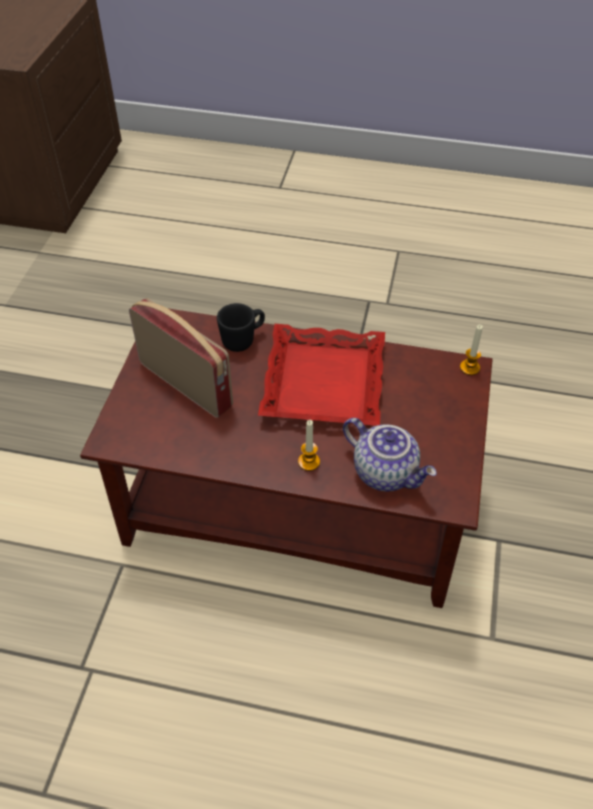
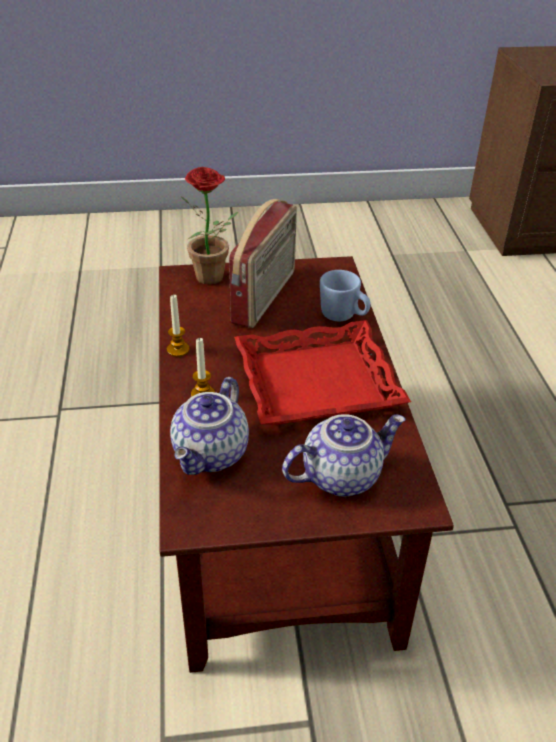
camera: 70 degrees right, 10 degrees down
black mug [217,303,265,352] -> blue mug [320,270,371,321]
candle [460,324,483,375] -> candle moved to [167,295,190,357]
none -> potted plant [181,167,238,285]
none -> teapot [282,414,406,497]

